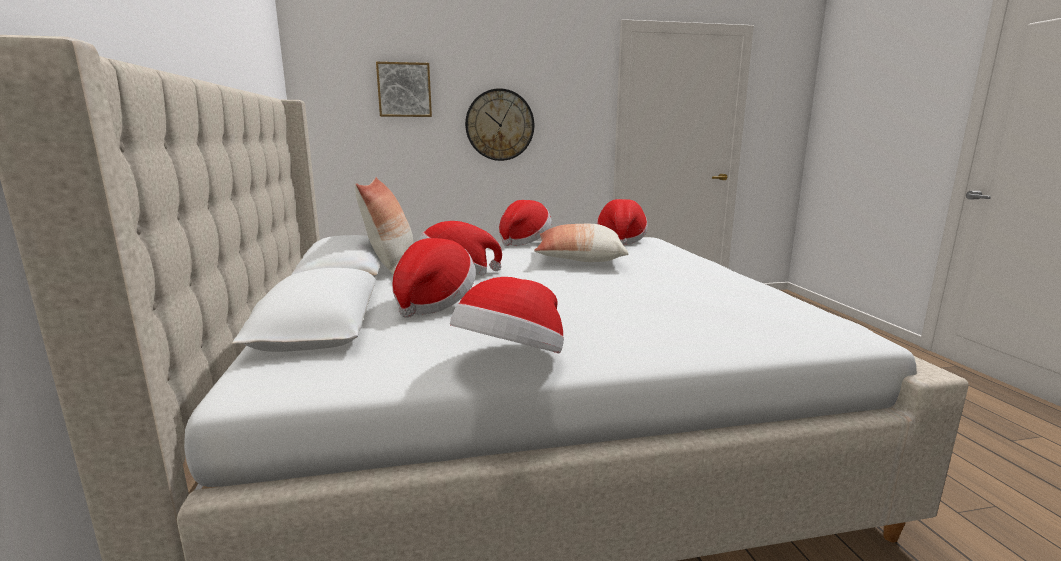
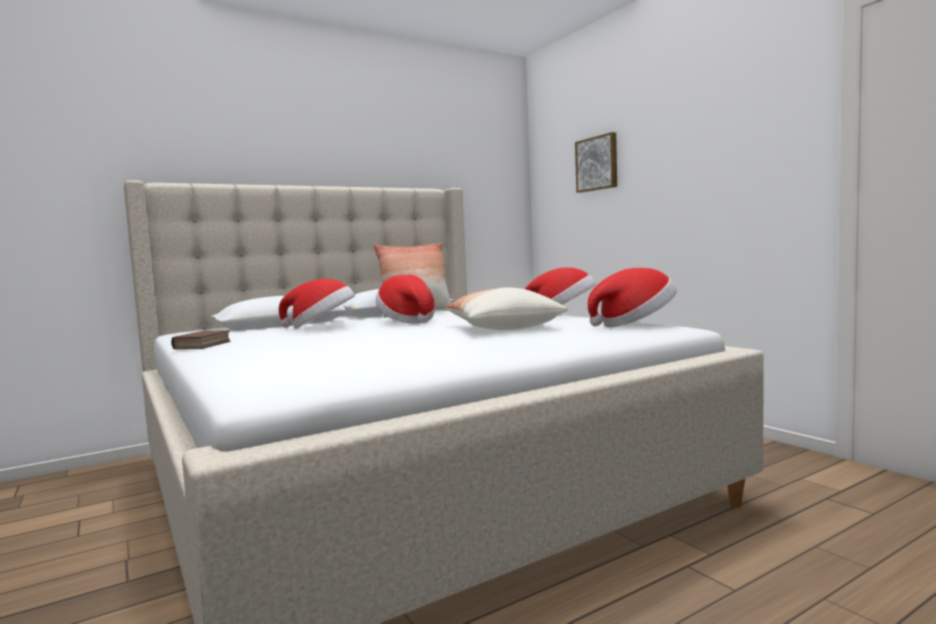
camera: 70 degrees right, 10 degrees down
hat [450,277,564,354] -> book [171,330,231,349]
wall clock [465,88,534,161] -> none

